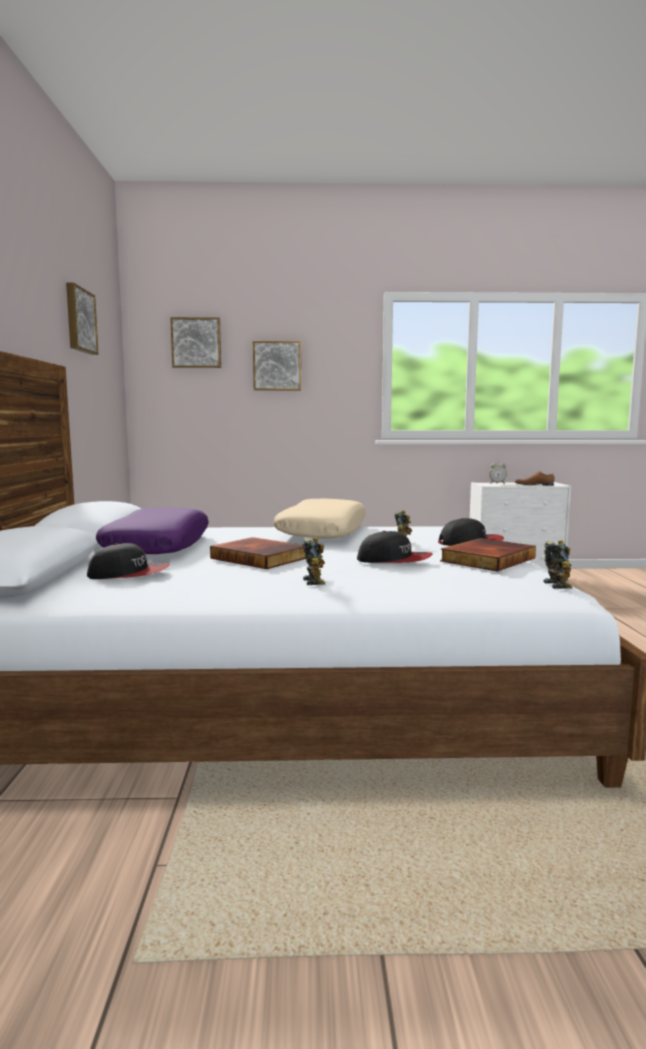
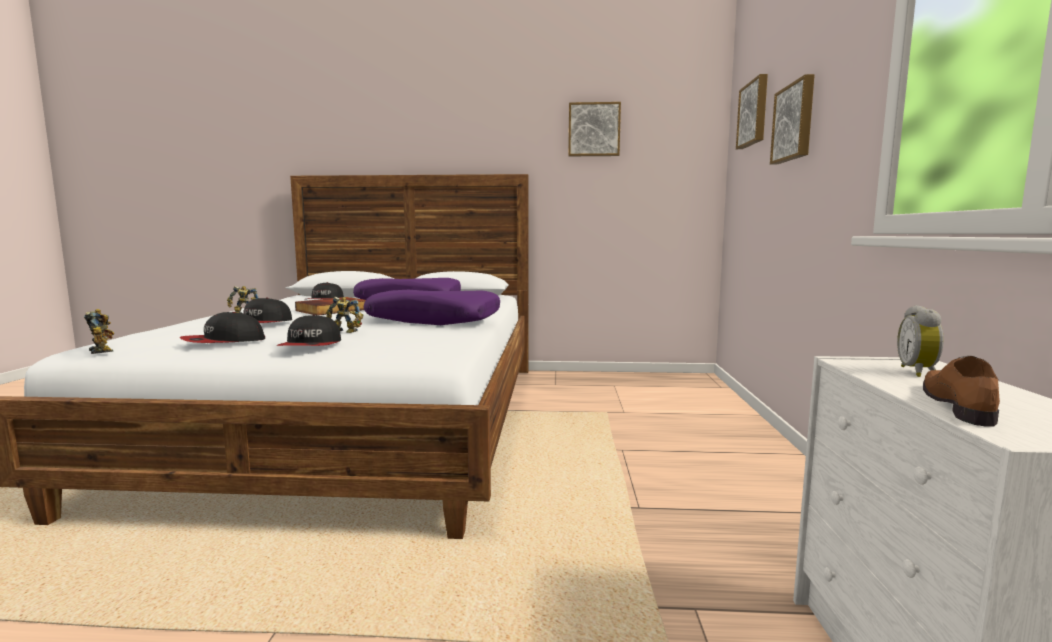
camera: 95 degrees right, 0 degrees up
beige pillow [274,499,366,539] -> purple pillow [364,290,500,325]
book [440,538,536,571] -> cap [180,312,265,343]
toy robot [544,540,573,589] -> toy robot turned 135 degrees counterclockwise [84,309,114,354]

